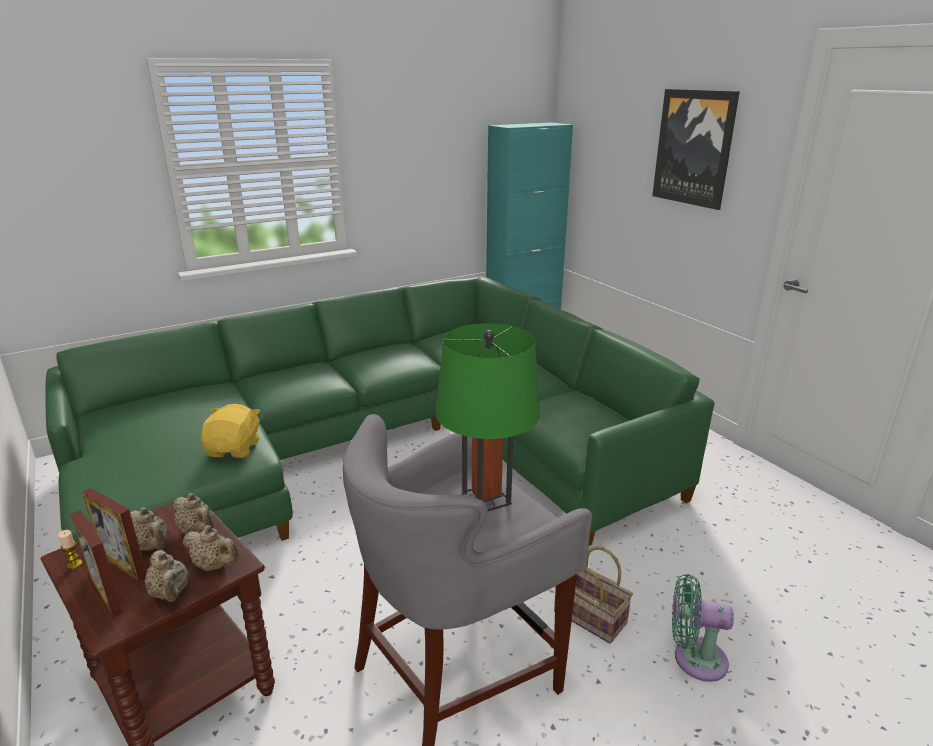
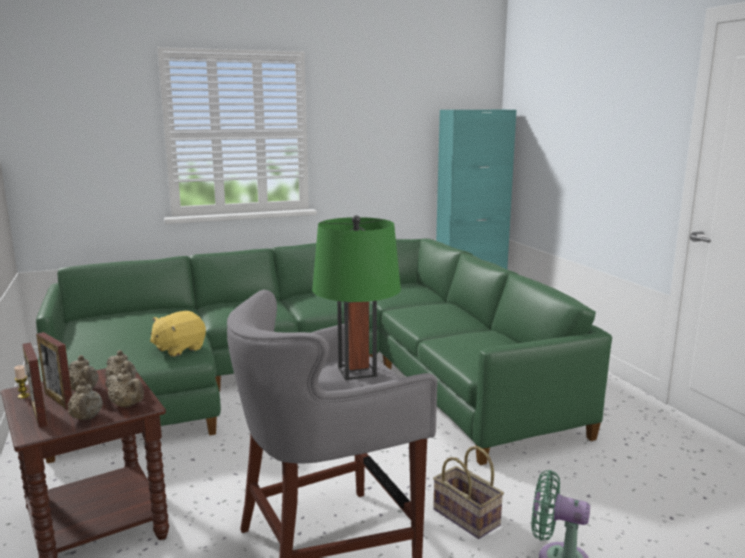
camera: 10 degrees right, 10 degrees down
yellow plush toy [201,404,260,458] -> yellow plush toy turned 150 degrees counterclockwise [150,311,206,357]
picture [652,89,740,210] -> none

